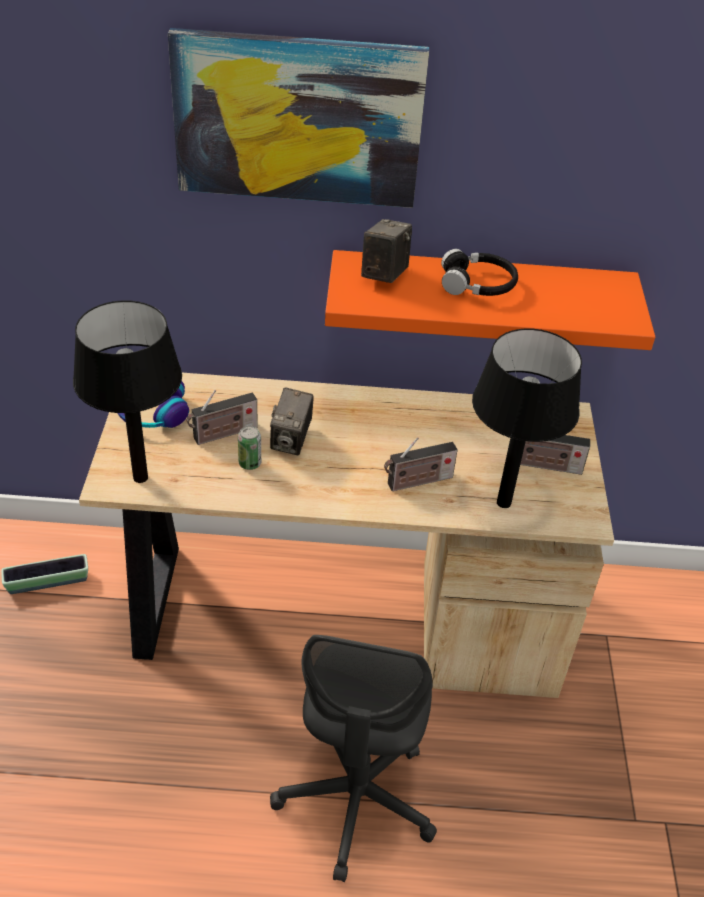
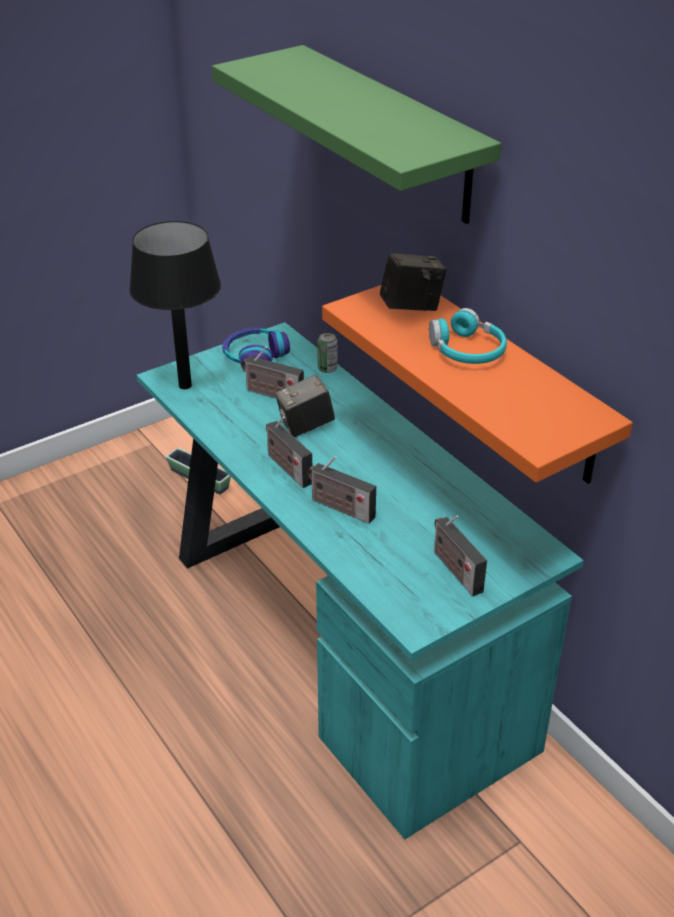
camera: 55 degrees right, 5 degrees down
beige desk [79,373,614,698] -> turquoise desk [137,322,584,839]
picture [168,28,429,208] -> green shelf [212,45,501,224]
can [238,426,261,470] -> can moved to [317,333,338,373]
grey office chair [270,635,437,882] -> none
black headphones [441,249,518,296] -> turquoise headphones [429,308,507,364]
black table lamp [472,328,582,508] -> none
none -> radio [266,416,312,488]

